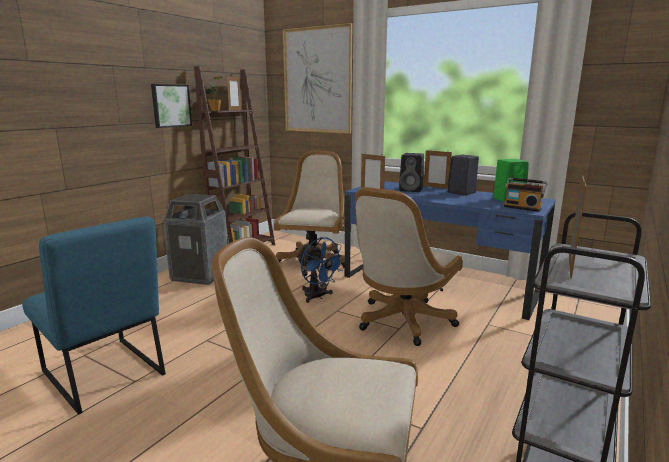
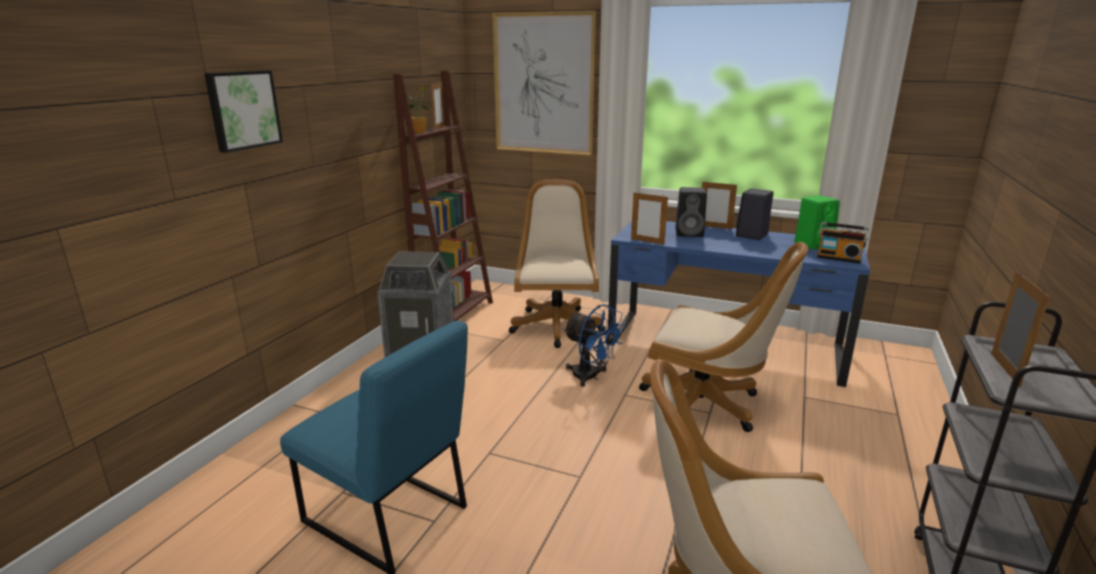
camera: 10 degrees left, 5 degrees up
picture [151,84,192,128] -> picture moved to [204,70,283,153]
office chair [355,187,463,346] -> office chair turned 90 degrees counterclockwise [639,242,808,432]

